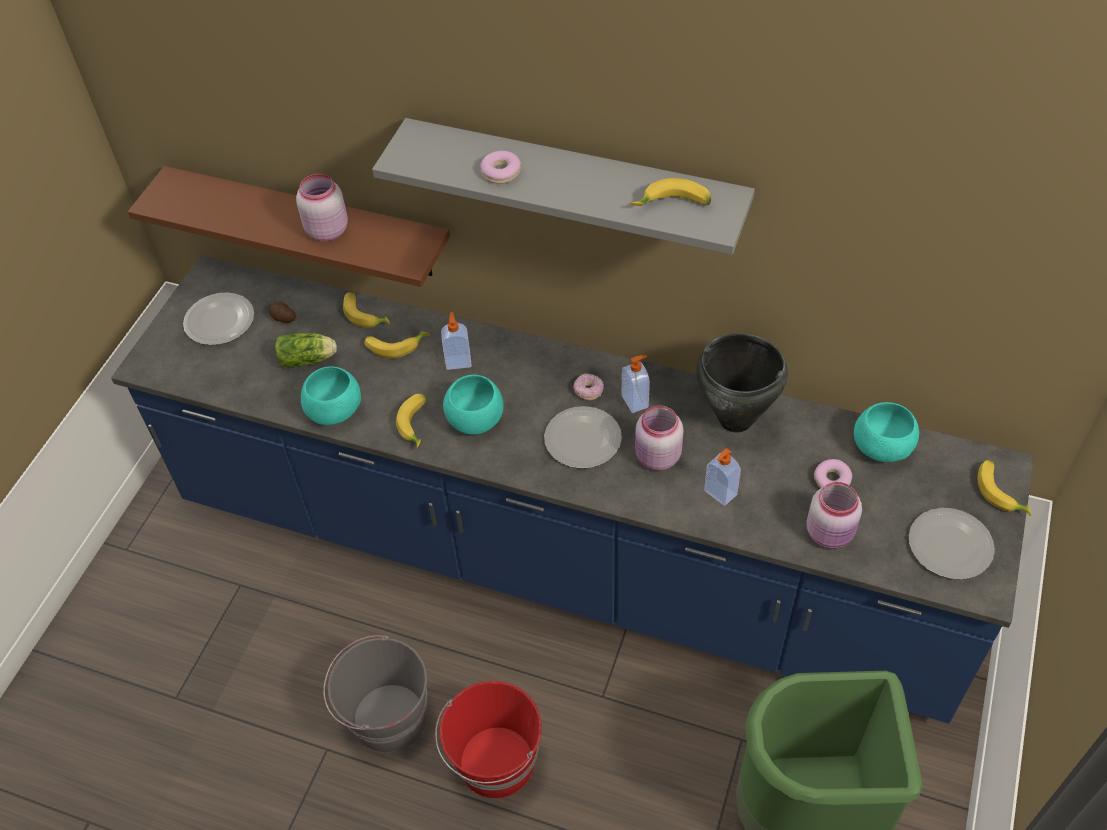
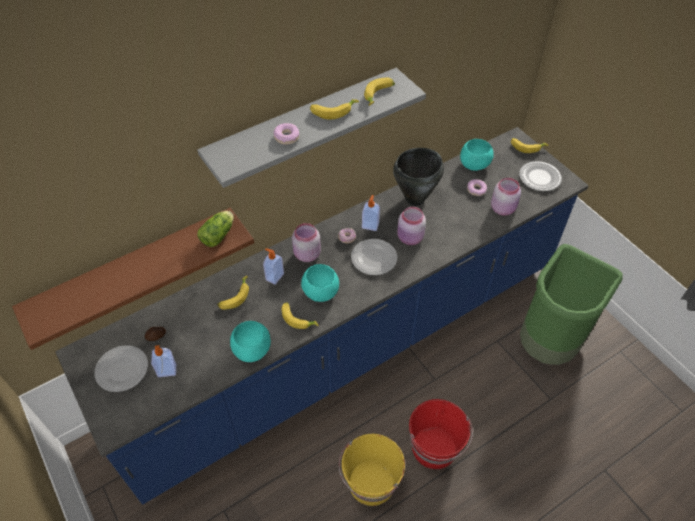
camera: 55 degrees left, 0 degrees up
lettuce [275,333,337,368] -> lettuce moved to [197,211,234,247]
pink jar [296,174,348,241] -> pink jar moved to [292,223,321,262]
grey bucket [323,635,427,753] -> yellow bucket [339,434,405,506]
banana [343,292,390,328] -> banana moved to [310,99,359,119]
soap dispenser [704,448,741,506] -> soap dispenser moved to [151,345,176,377]

